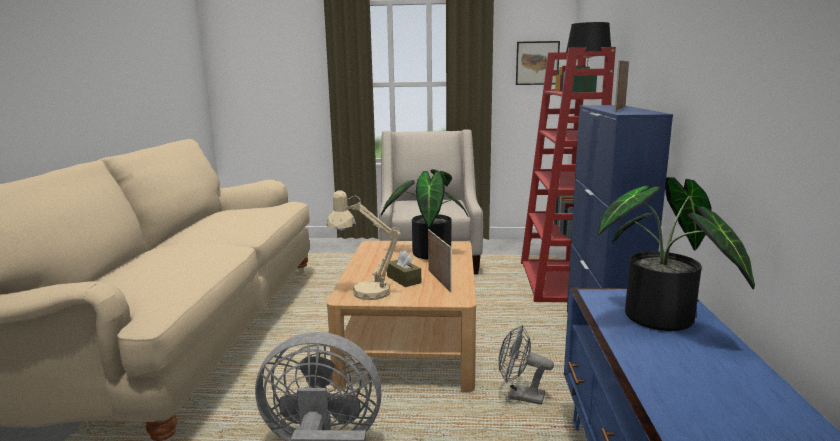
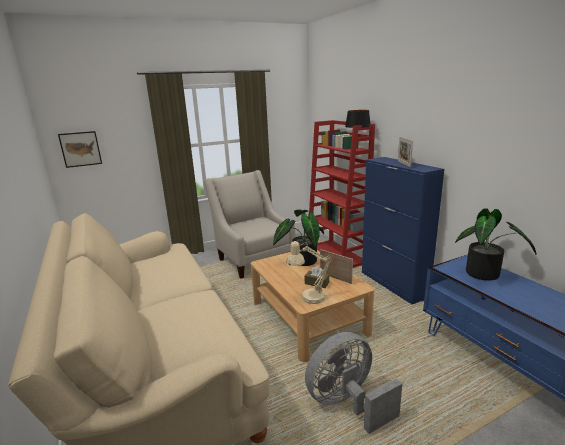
camera: 30 degrees left, 5 degrees up
grey fan [498,325,554,405] -> none
picture [516,41,560,85] -> picture moved to [58,131,102,168]

